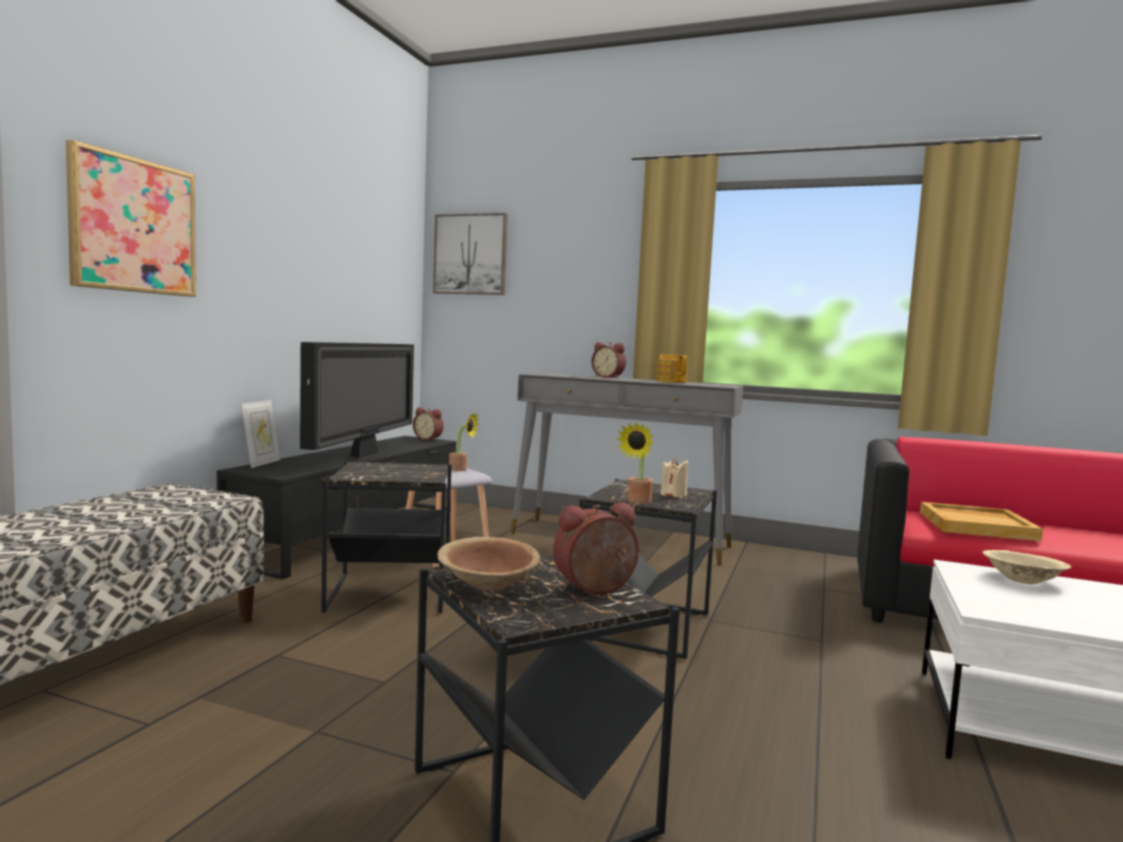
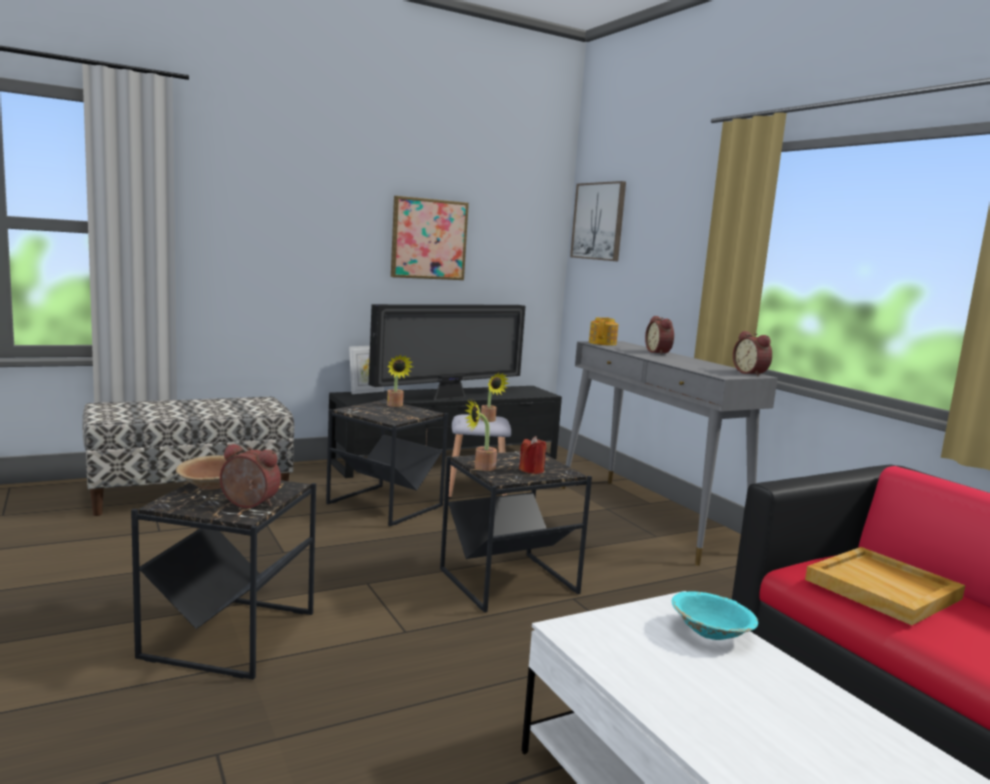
camera: 40 degrees right, 5 degrees up
picture [66,140,196,297] -> picture moved to [391,196,469,280]
alarm clock [413,407,444,441] -> alarm clock moved to [733,331,772,376]
teapot [656,354,688,383] -> teapot moved to [589,317,618,346]
beige candle [661,457,688,497] -> red candle [519,436,547,474]
beige bowl [982,550,1072,584] -> turquoise bowl [672,592,758,640]
none -> potted plant [387,354,413,407]

